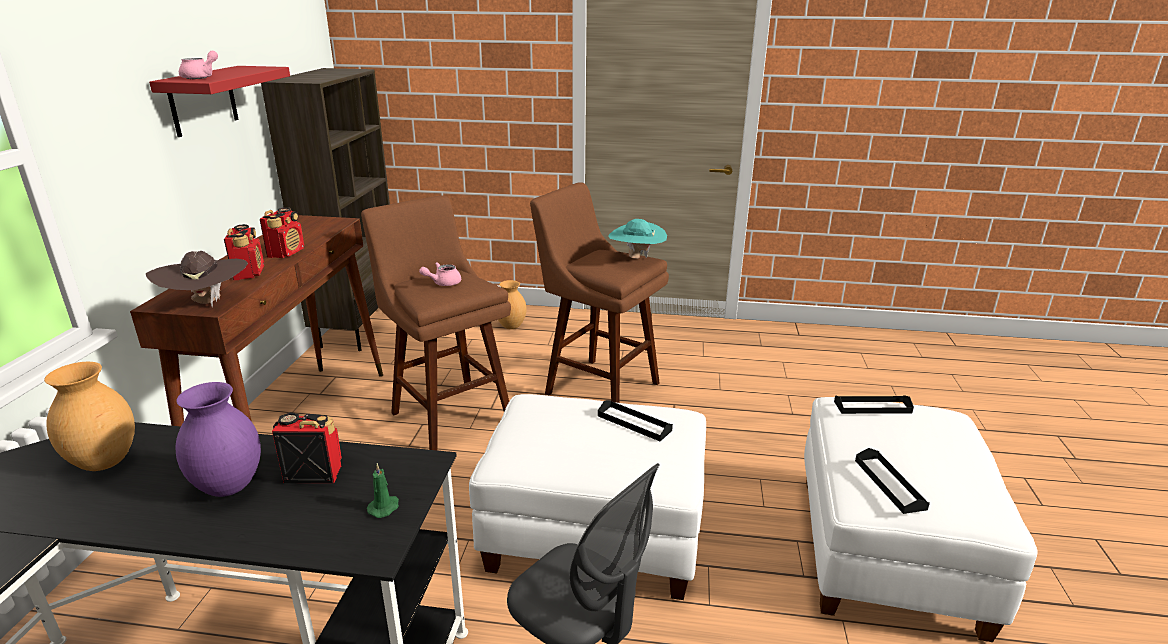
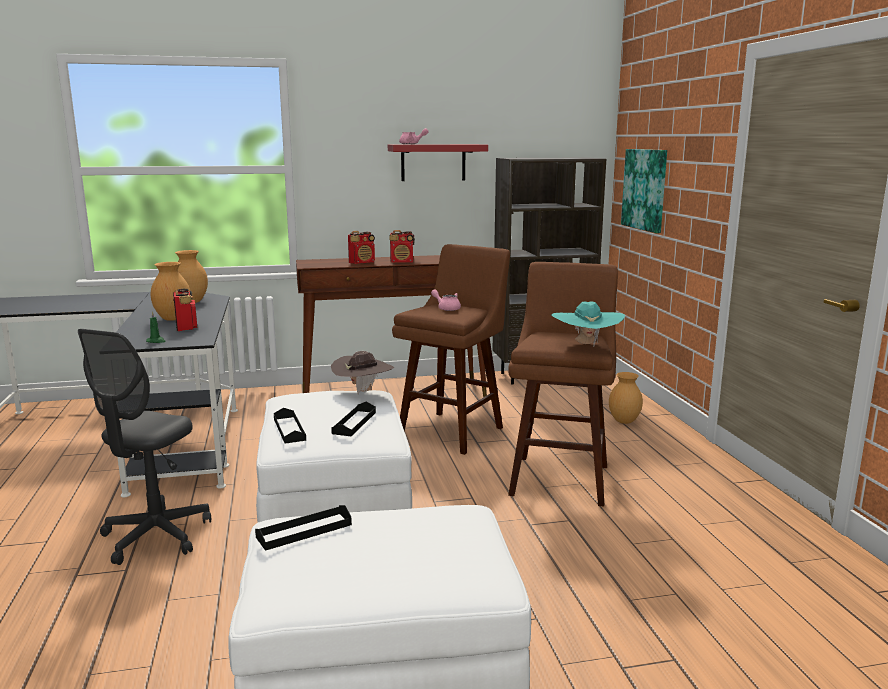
camera: 70 degrees right, 10 degrees down
brown hat [146,251,248,308] -> brown hat moved to [331,351,394,395]
purple vase [176,382,261,497] -> brown vase [151,262,190,321]
black tray [834,395,914,414] -> black tray moved to [274,408,306,444]
none -> picture [621,149,667,233]

